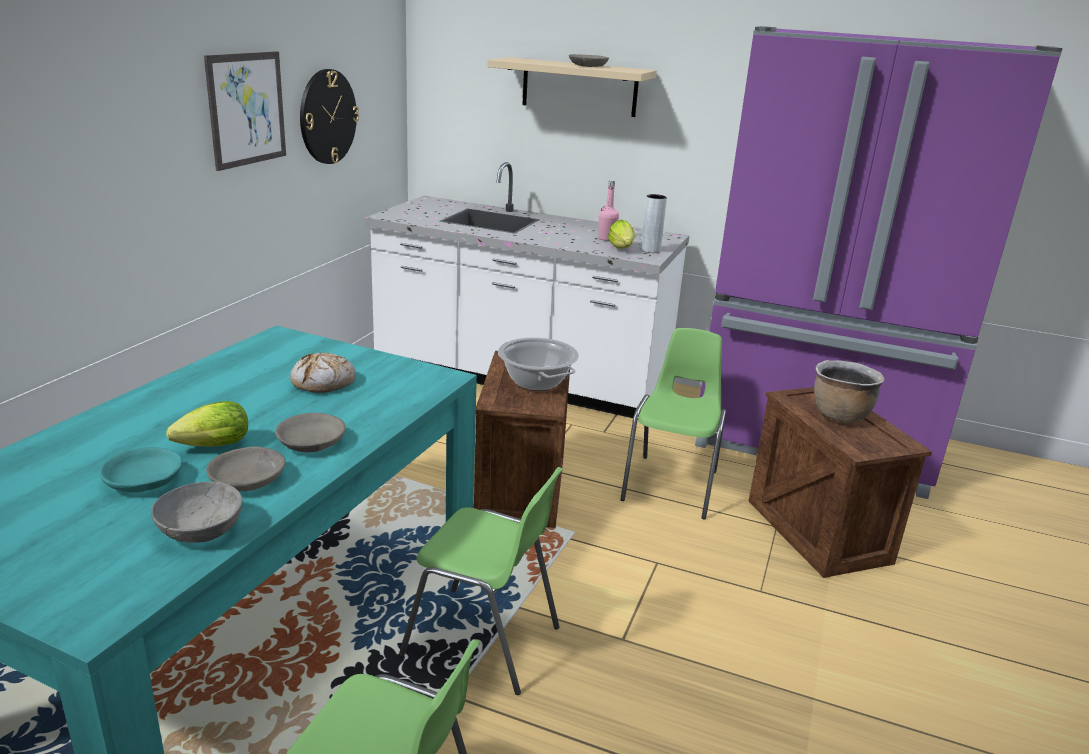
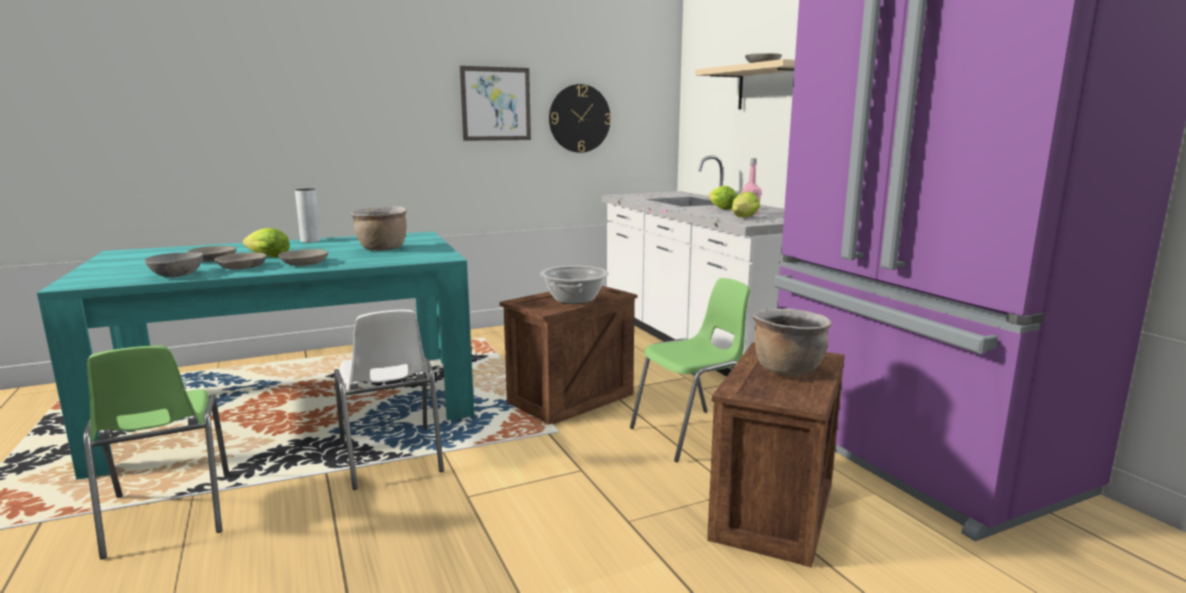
camera: 45 degrees right, 10 degrees down
turquoise bowl [99,447,182,492] -> grey bowl [187,246,237,262]
bread [290,353,356,393] -> brown cooking pot [350,206,407,251]
green chair [399,467,563,695] -> white chair [334,310,444,490]
grey vase [641,194,667,253] -> grey vase moved to [295,189,321,243]
none -> lettuce [708,186,737,210]

